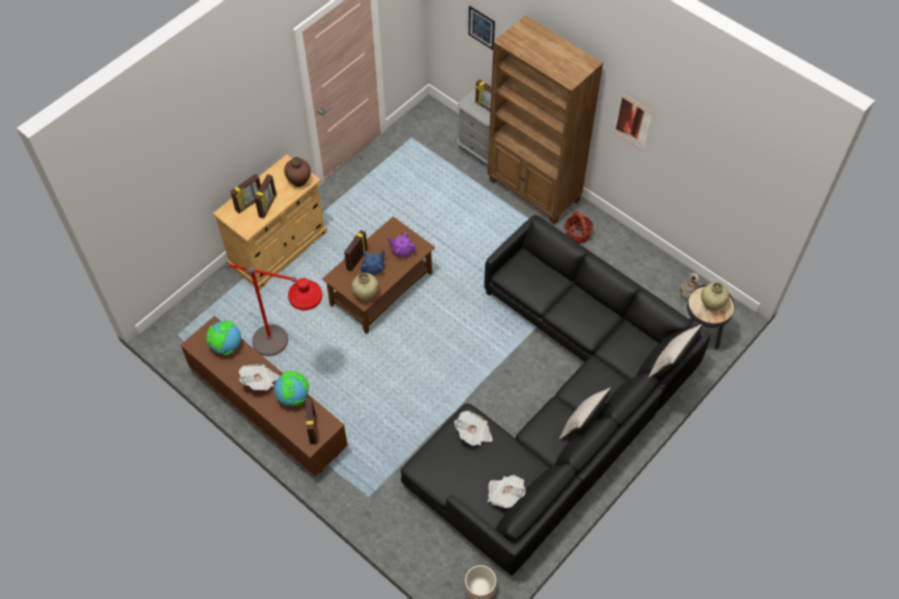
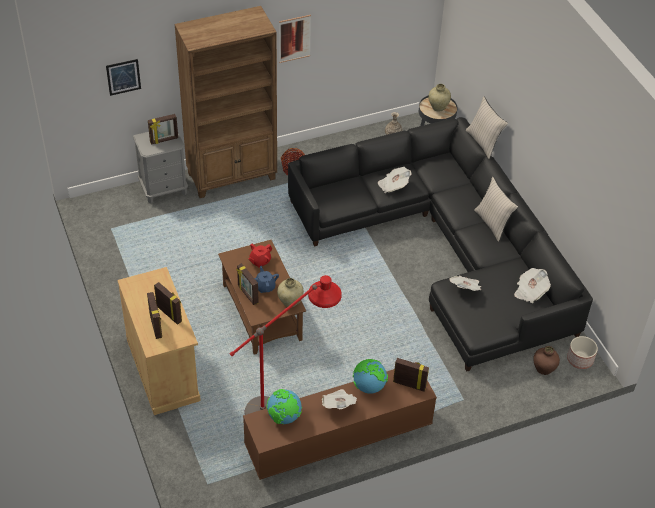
camera: 65 degrees left, 10 degrees down
brown vase [284,157,311,187] -> brown vase moved to [533,346,560,375]
purple teapot [387,231,416,257] -> red teapot [248,244,272,268]
none -> newspaper [378,167,412,193]

